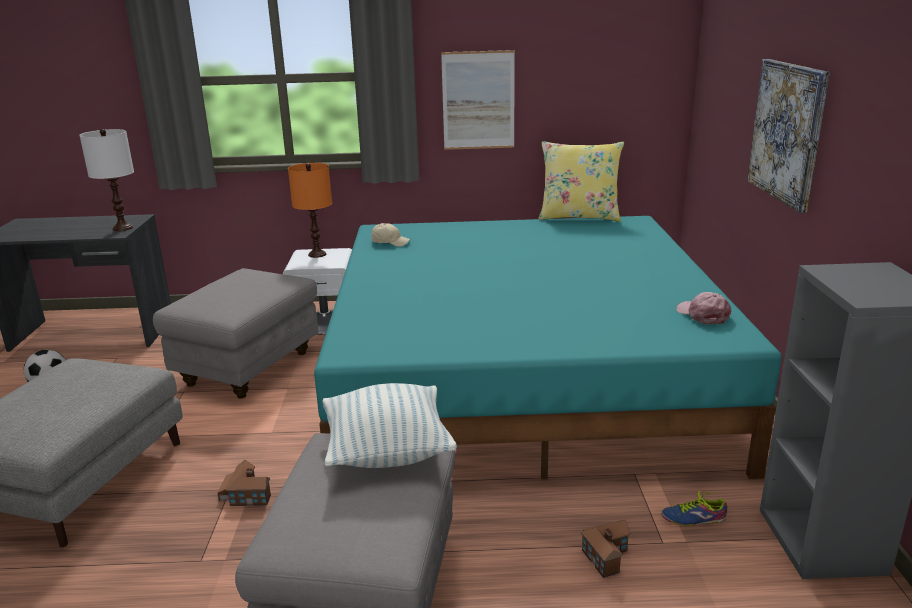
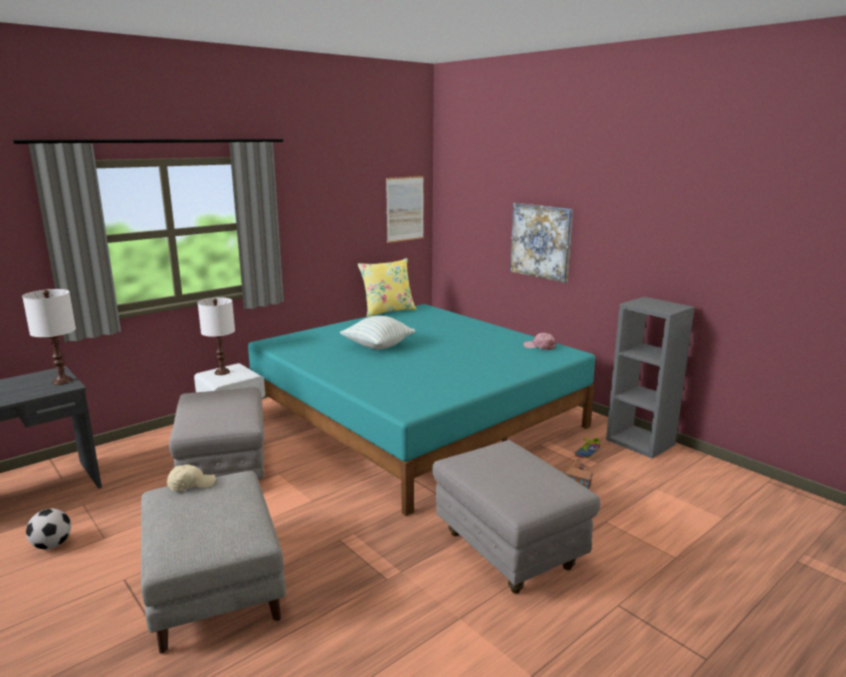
camera: 40 degrees left, 5 degrees down
toy house [218,460,271,506] -> none
orange table lamp [288,163,332,258] -> white table lamp [198,298,235,375]
pillow [322,383,457,468] -> pillow moved to [340,316,415,349]
beige cap [371,223,410,247] -> beige cap moved to [167,464,216,491]
picture [441,50,515,150] -> picture moved to [386,176,424,243]

